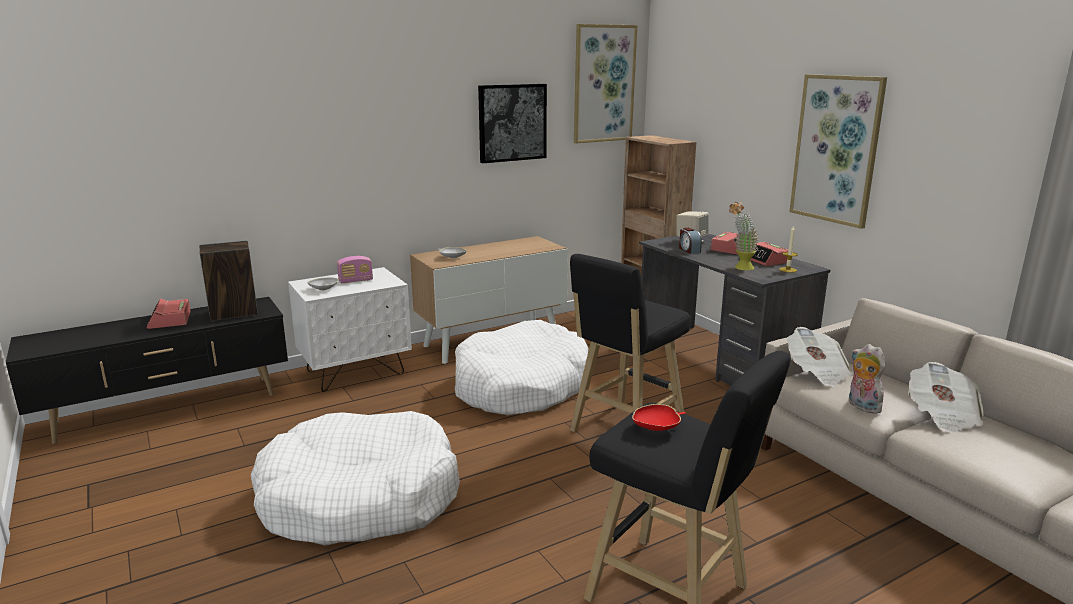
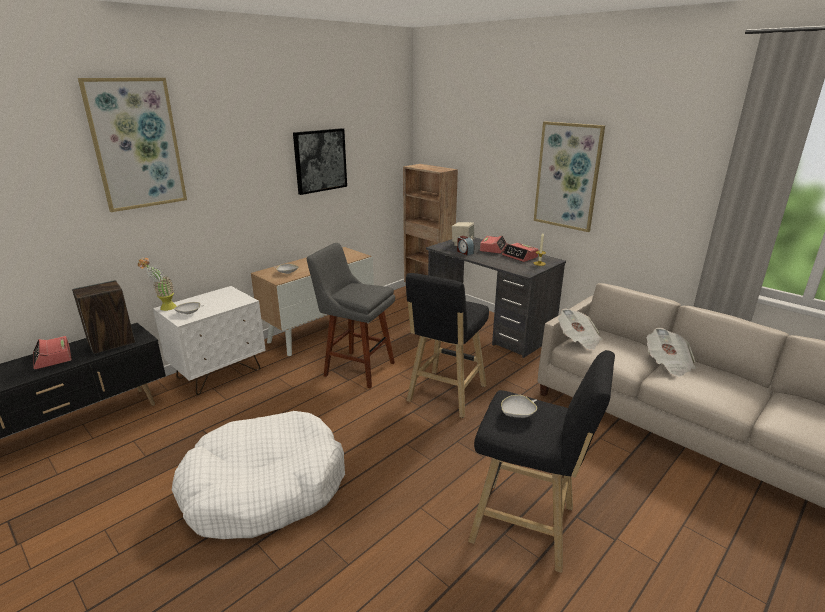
camera: 15 degrees left, 5 degrees up
radio [337,256,373,284] -> none
white dog bed [455,320,588,415] -> grey stool [307,243,395,388]
picture [574,24,637,143] -> picture moved to [78,78,187,212]
red bowl [632,404,686,431] -> white bowl [501,395,537,418]
potted plant [729,202,759,270] -> potted plant moved to [138,258,177,311]
plush toy [849,344,885,414] -> none

